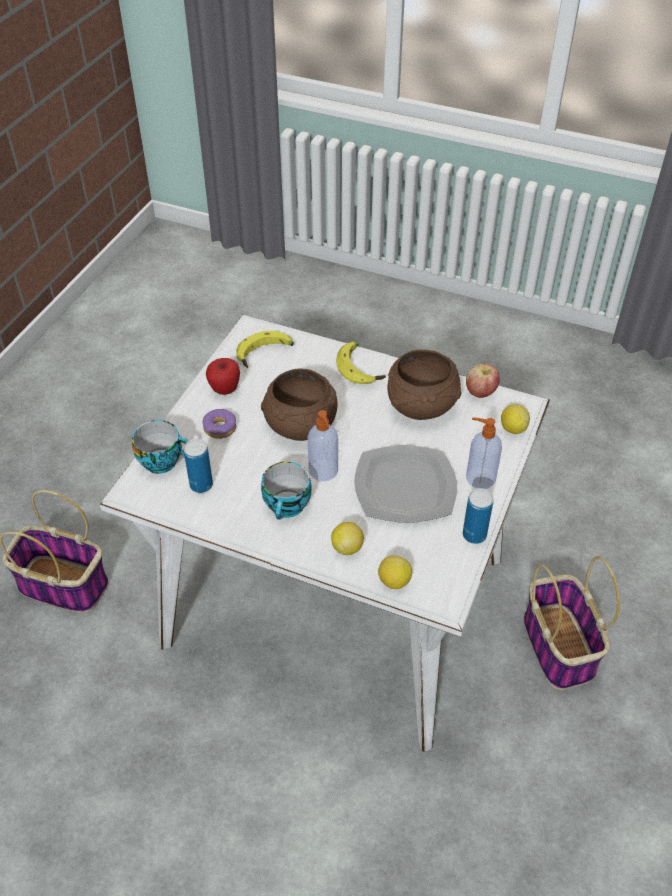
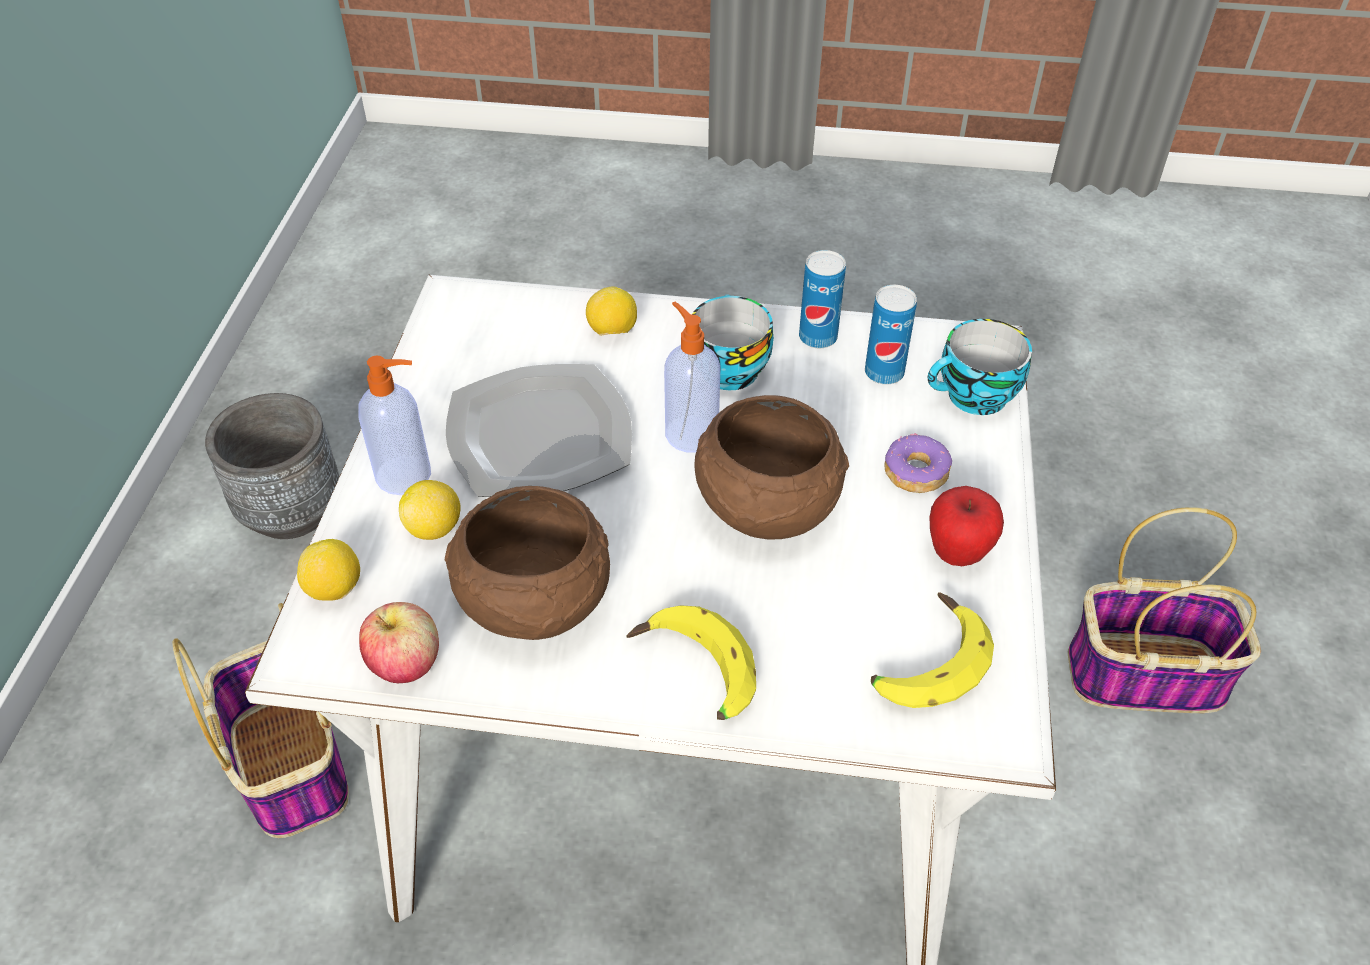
camera: 165 degrees right, 0 degrees up
lemon [378,555,412,589] -> lemon moved to [399,480,461,540]
can [463,488,494,544] -> can moved to [799,250,846,348]
none -> grey planter [205,393,339,539]

